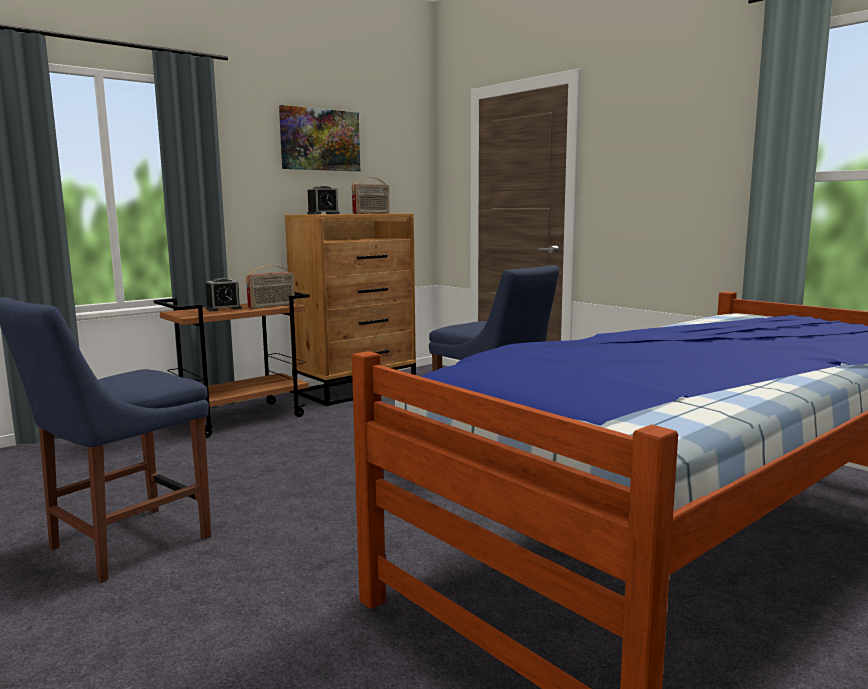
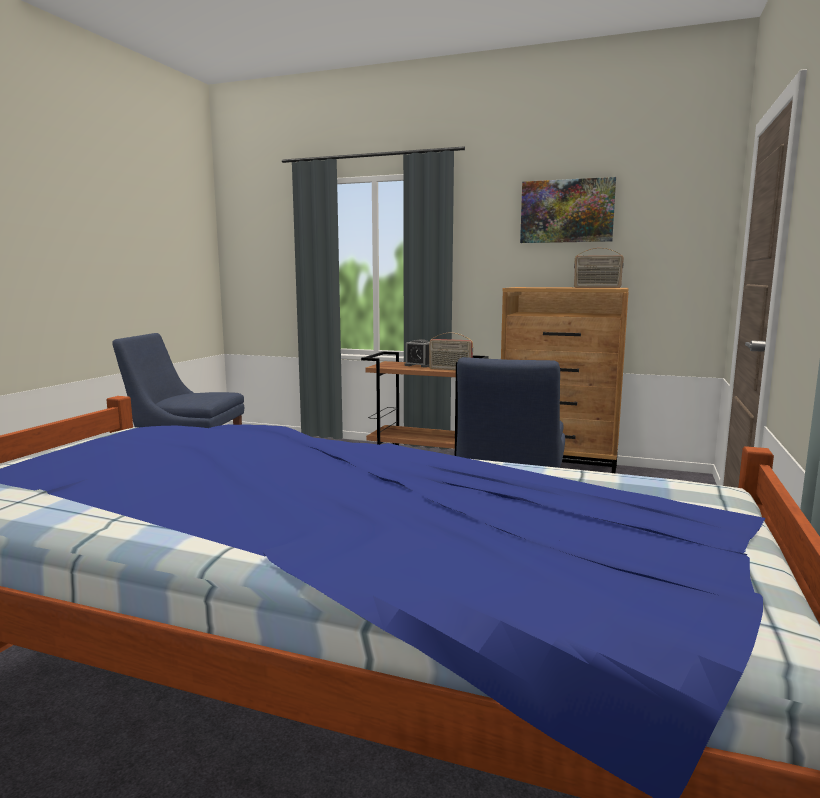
camera: 60 degrees right, 0 degrees up
alarm clock [307,186,340,214] -> none

